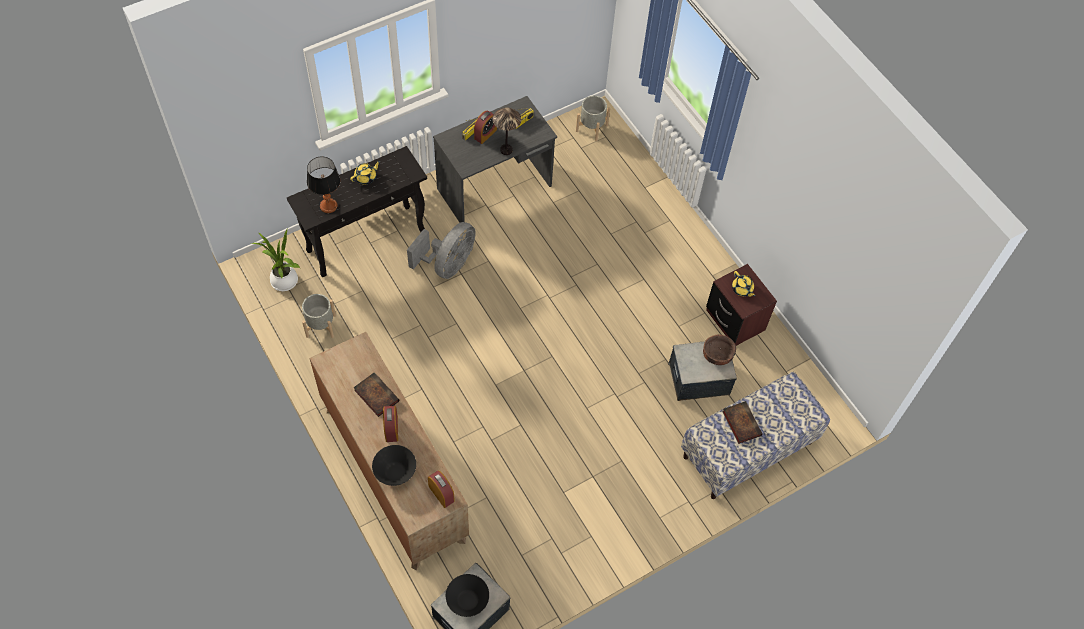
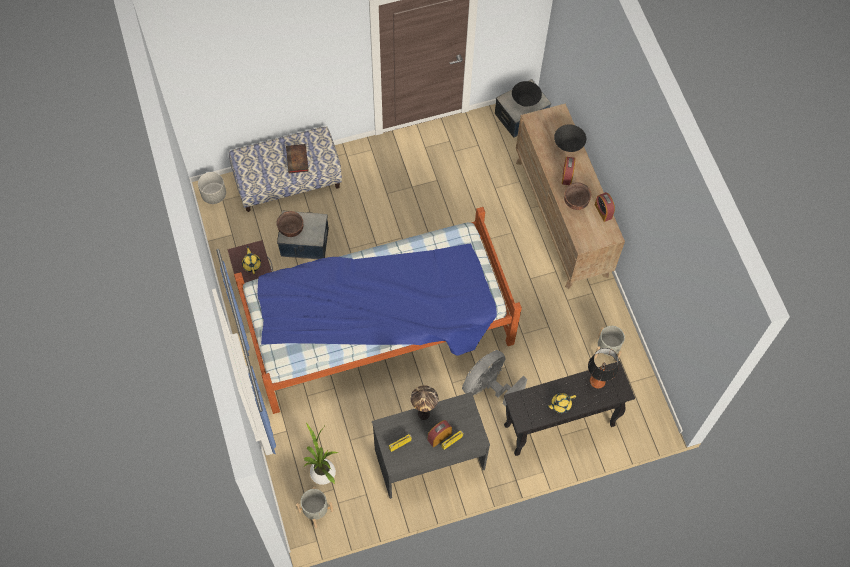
camera: 165 degrees left, 5 degrees up
potted plant [251,229,300,291] -> potted plant moved to [304,423,339,485]
book [353,372,399,417] -> brown bowl [564,182,591,210]
alarm clock [428,471,455,508] -> alarm clock moved to [595,192,615,222]
none -> grey planter [198,172,226,204]
none -> bed [234,207,522,414]

